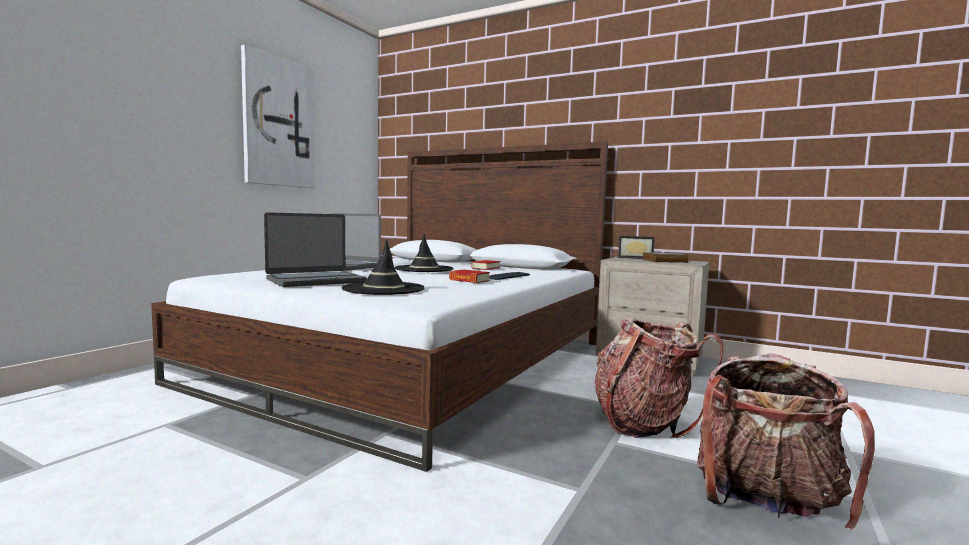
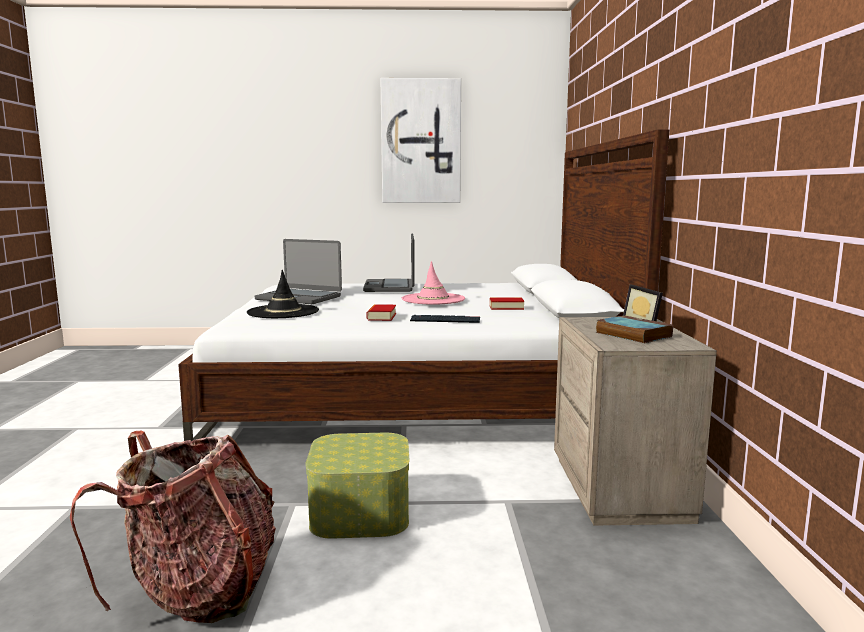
camera: 60 degrees right, 5 degrees up
black hat [394,234,454,272] -> pink hat [402,261,465,305]
backpack [595,318,723,438] -> storage box [305,433,410,539]

